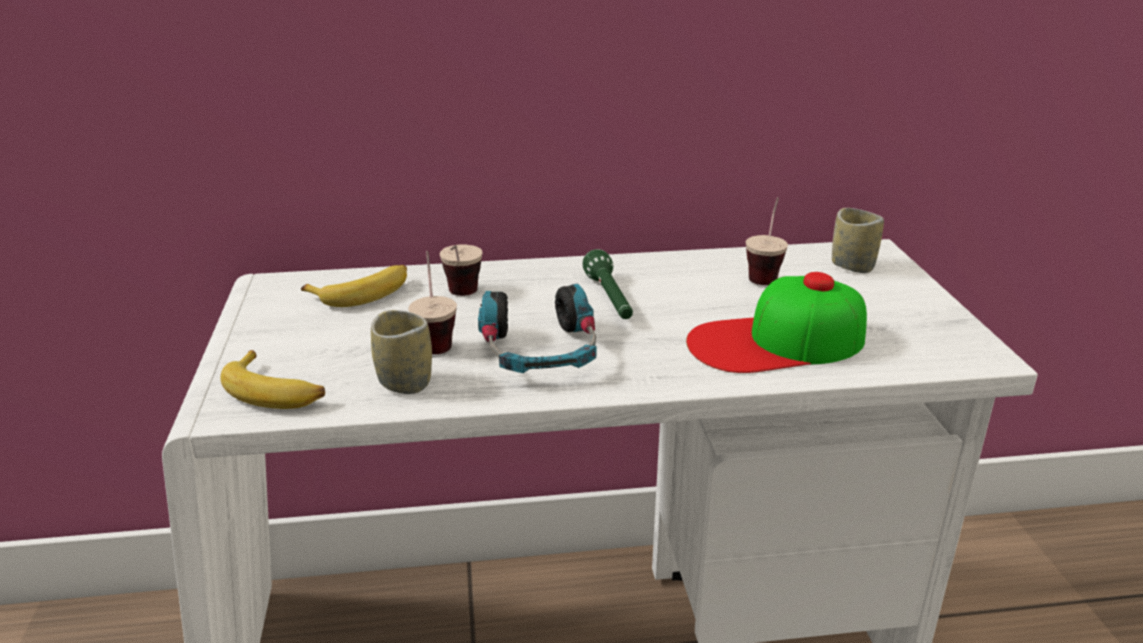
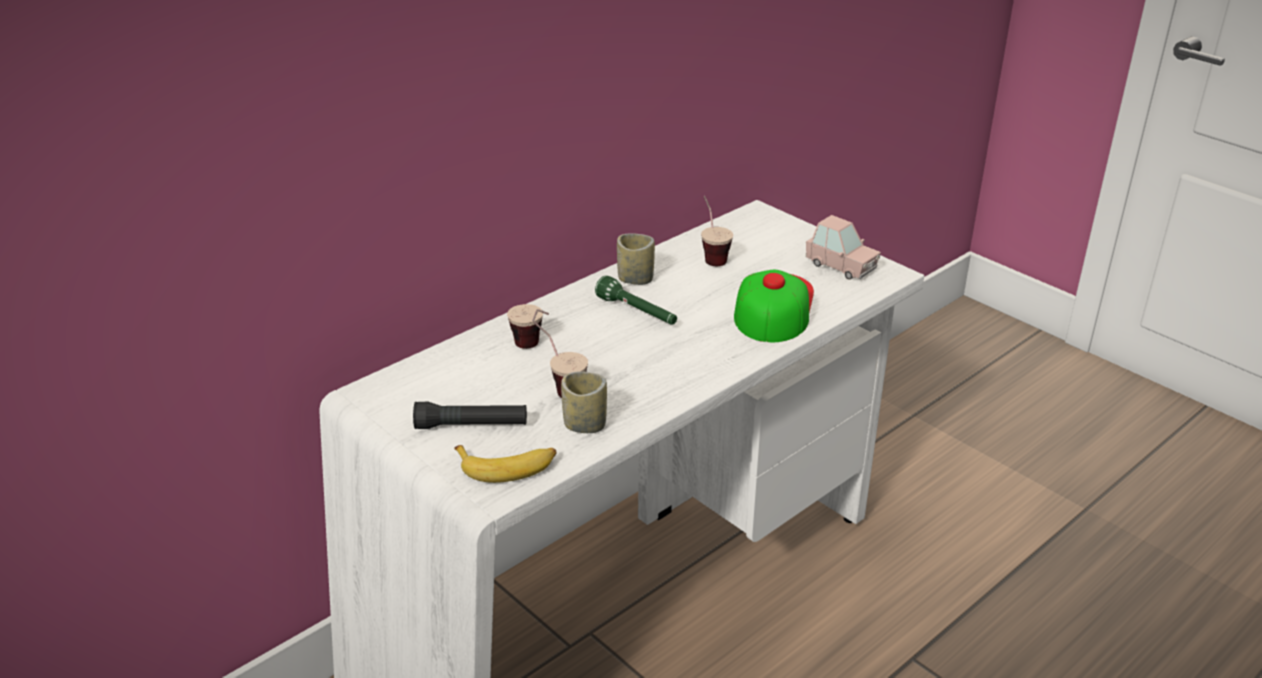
camera: 35 degrees left, 5 degrees up
banana [301,265,407,307] -> none
headphones [478,284,597,373] -> none
cap [686,272,867,373] -> cap turned 150 degrees clockwise [734,269,814,342]
cup [832,208,884,273] -> cup moved to [617,233,655,285]
none -> black flashlight [413,402,527,429]
none -> pink toy car [806,215,881,280]

